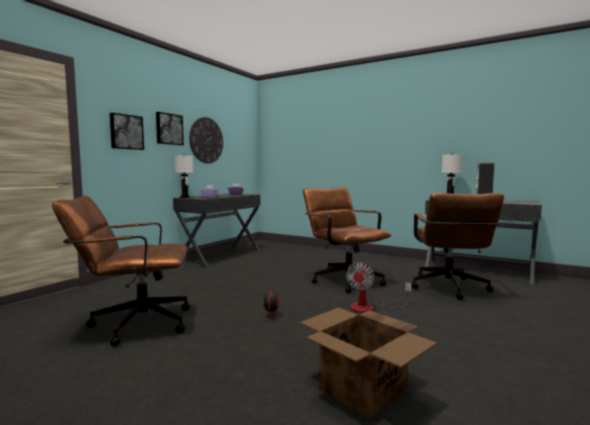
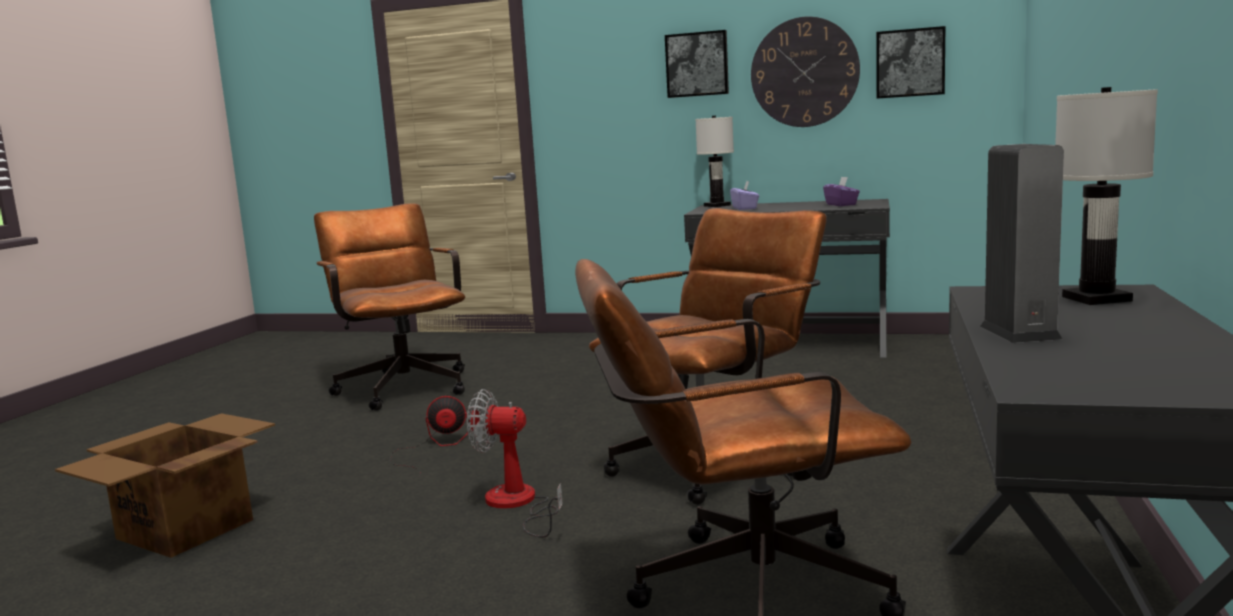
camera: 75 degrees right, 5 degrees up
picture [110,113,144,150] -> picture moved to [876,26,945,99]

